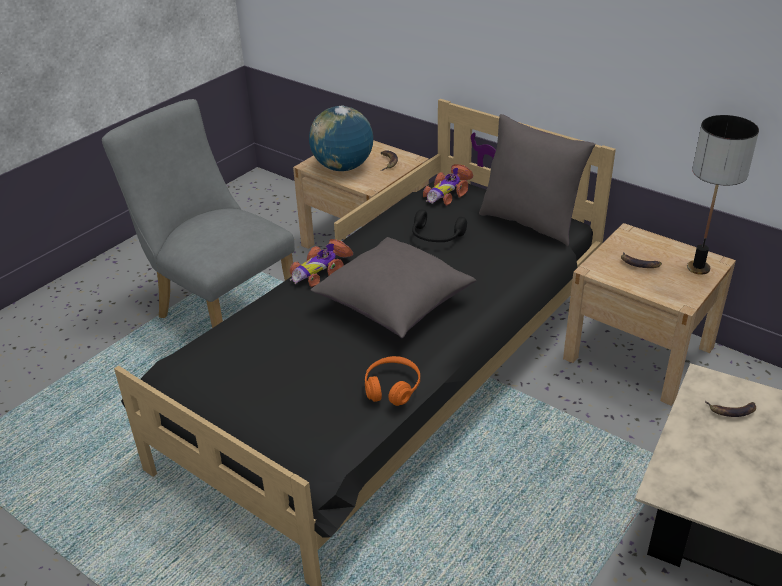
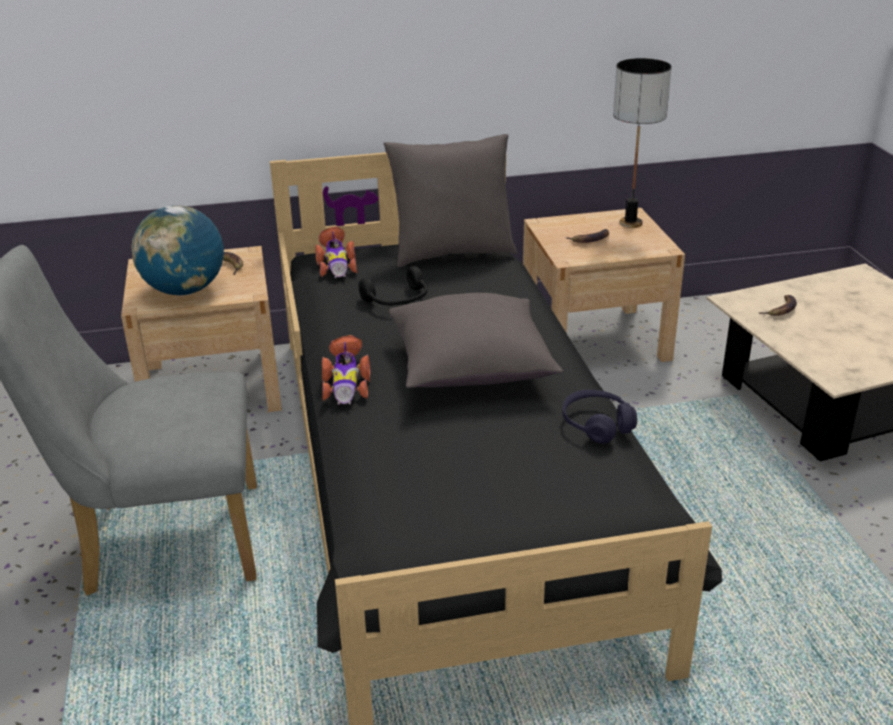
camera: 50 degrees left, 5 degrees down
orange headphones [365,356,420,406] -> purple headphones [562,390,637,444]

